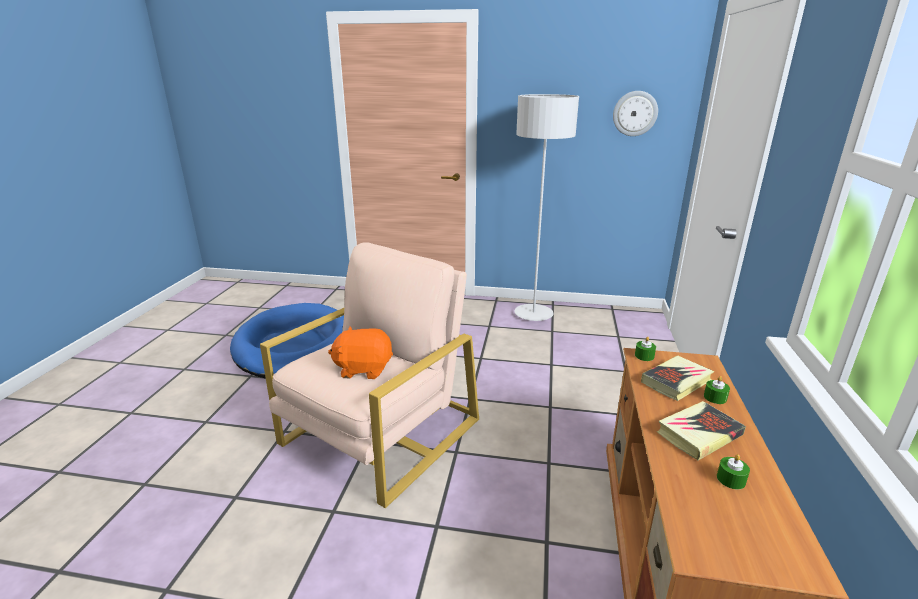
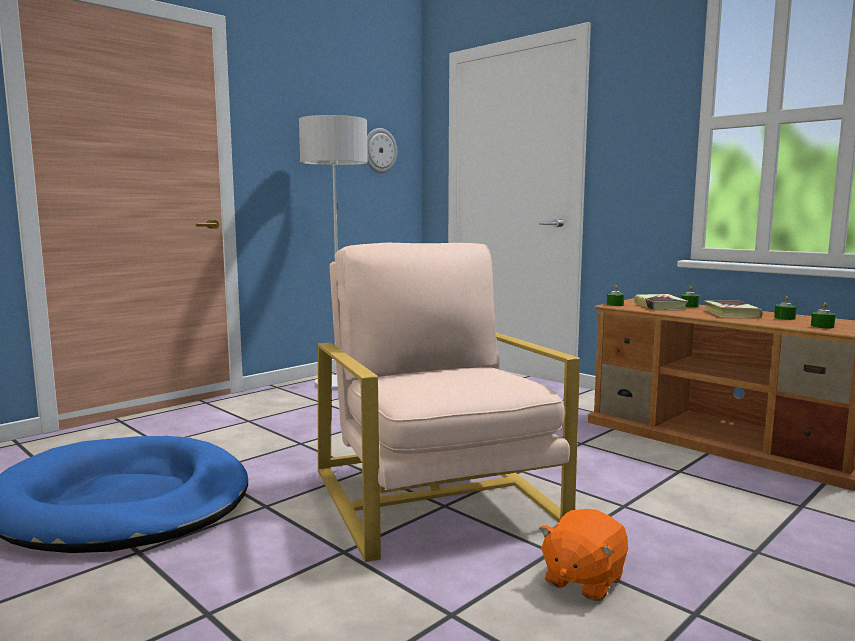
camera: 55 degrees left, 15 degrees down
orange plush toy [328,326,393,379] -> orange plush toy moved to [539,509,628,601]
none -> green candle [811,302,836,328]

